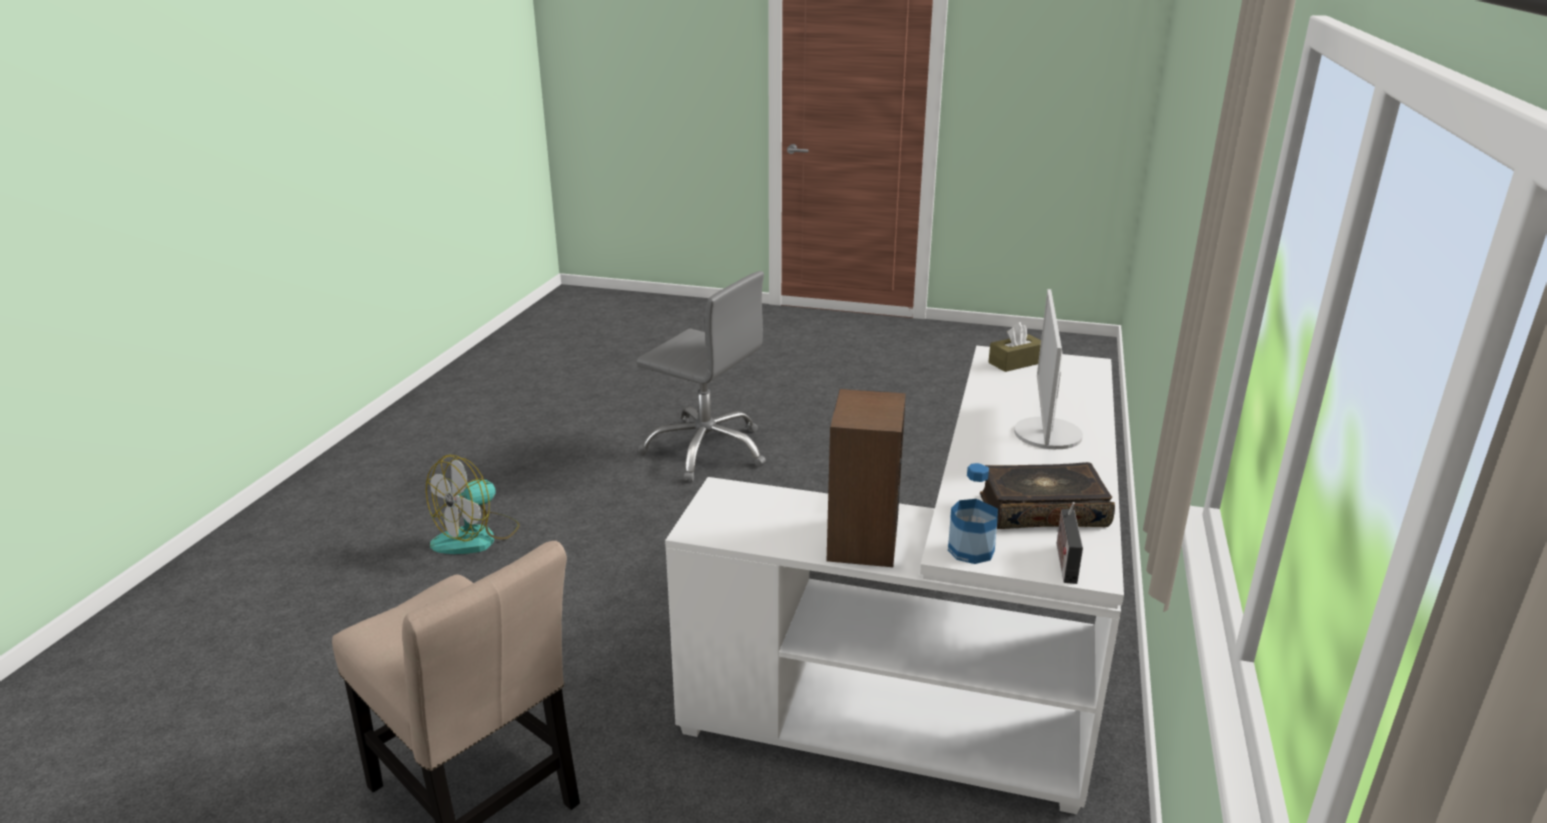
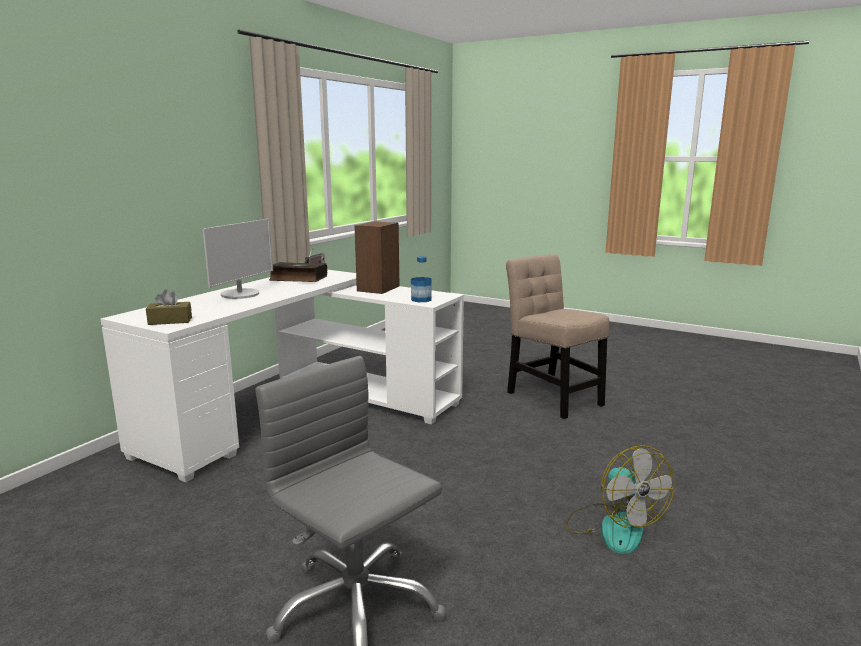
camera: 165 degrees left, 10 degrees down
fan [426,454,519,554] -> fan turned 105 degrees clockwise [565,445,674,554]
bottle [948,463,998,564] -> bottle moved to [411,256,432,302]

